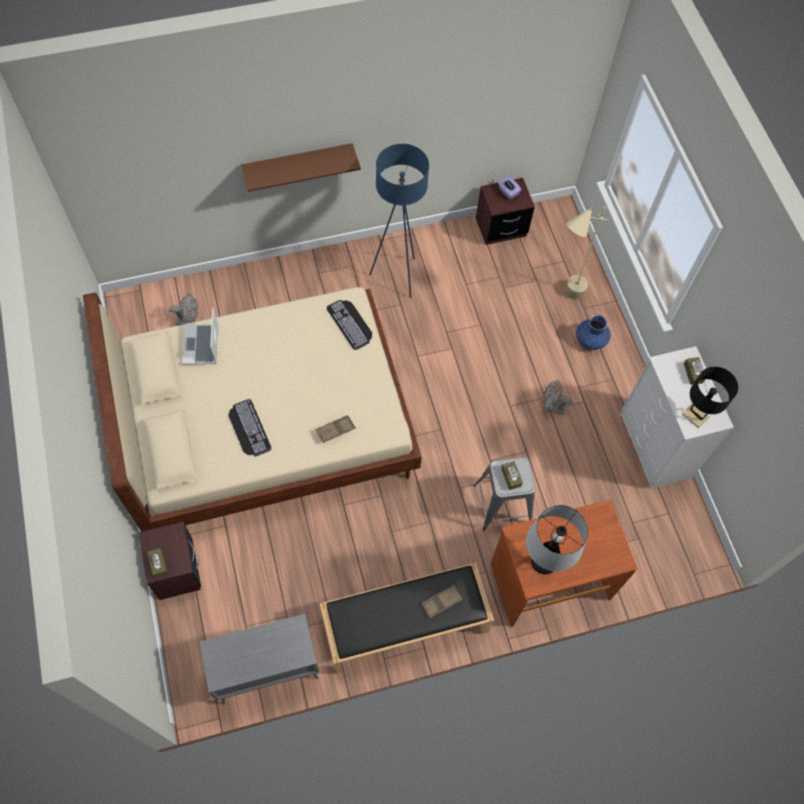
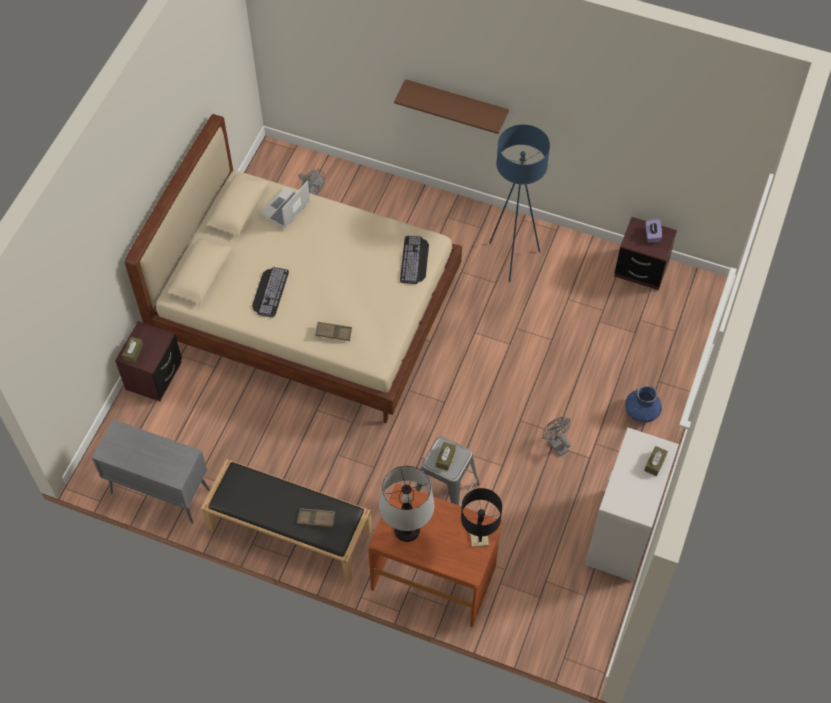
camera: 40 degrees right, 5 degrees down
beige floor lamp [565,207,609,300] -> none
black table lamp [682,367,738,428] -> black table lamp moved to [461,488,502,547]

